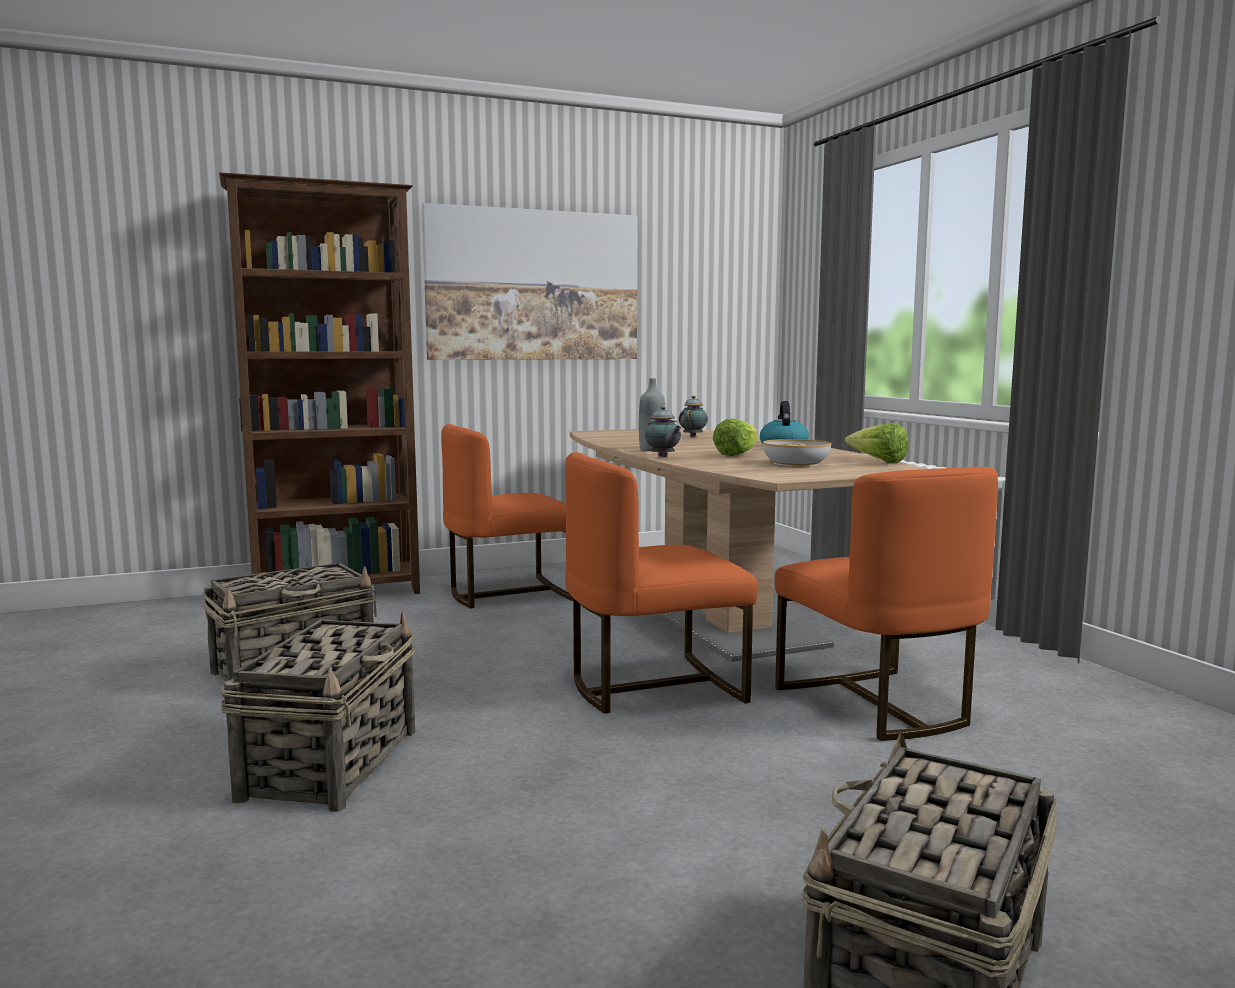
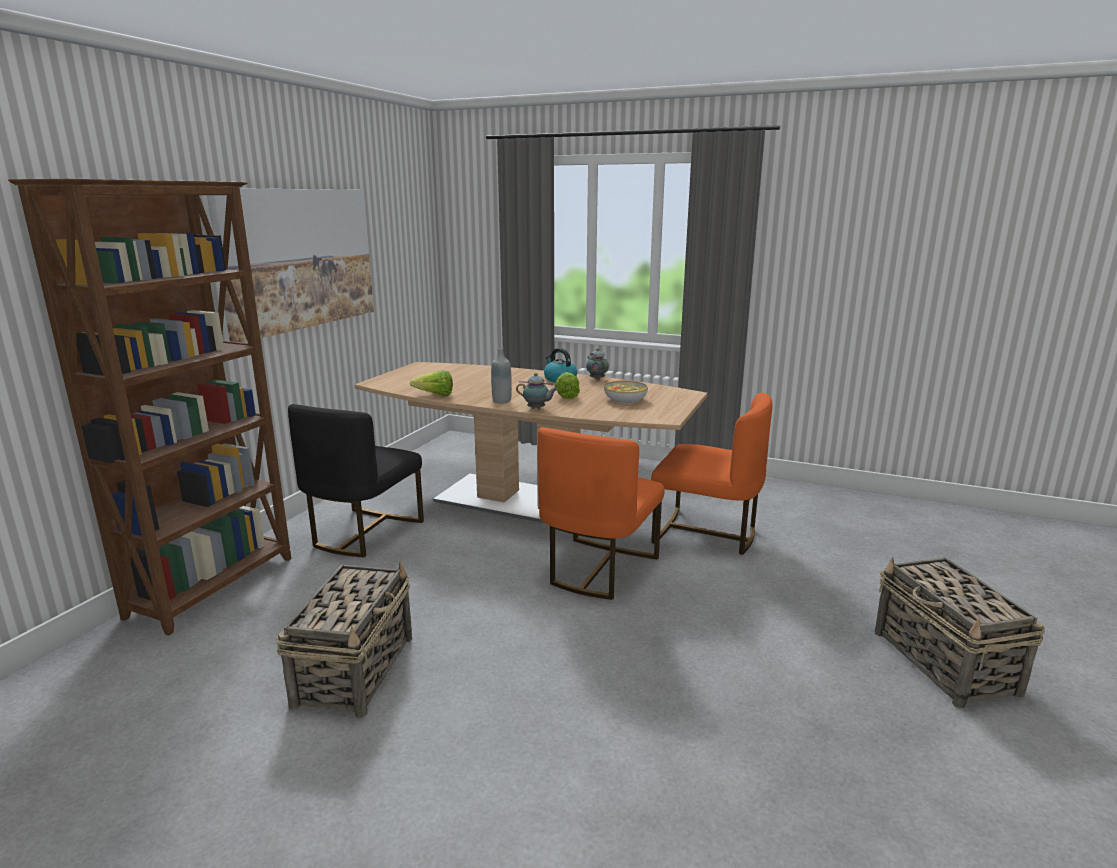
camera: 45 degrees left, 10 degrees up
basket [220,611,415,812] -> none
orange chair [441,424,573,609] -> black chair [288,404,424,557]
teapot [679,395,708,437] -> teapot moved to [586,348,609,380]
lettuce [845,423,908,463] -> lettuce moved to [410,370,453,396]

